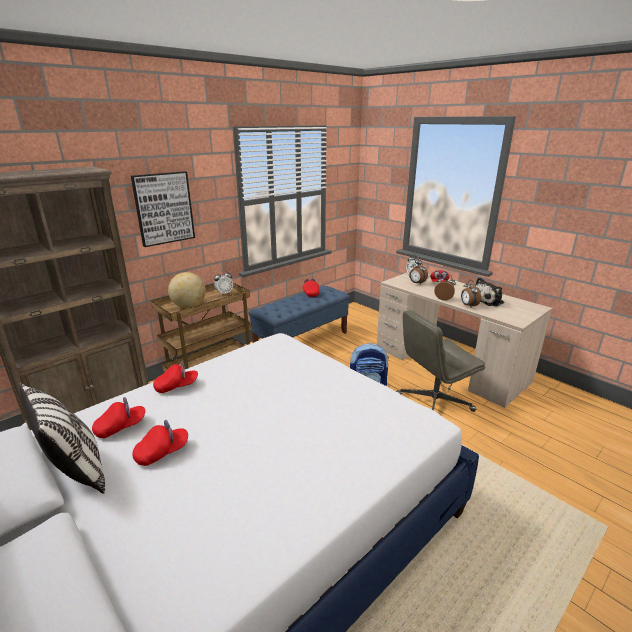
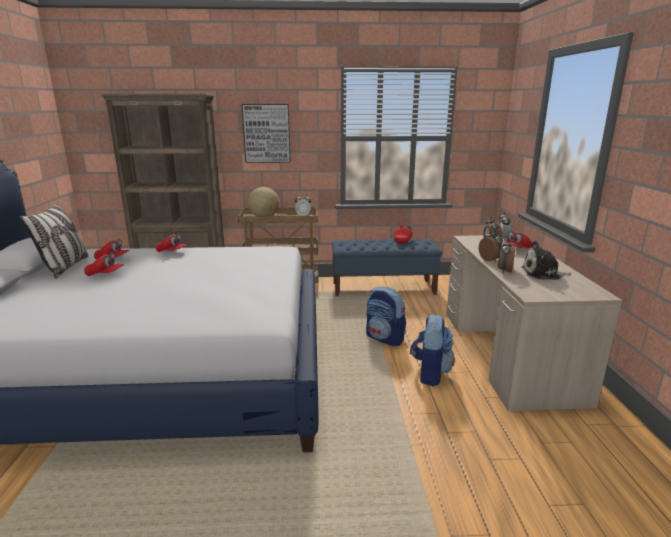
camera: 40 degrees right, 5 degrees down
grey office chair [396,310,485,412] -> backpack [410,314,455,386]

